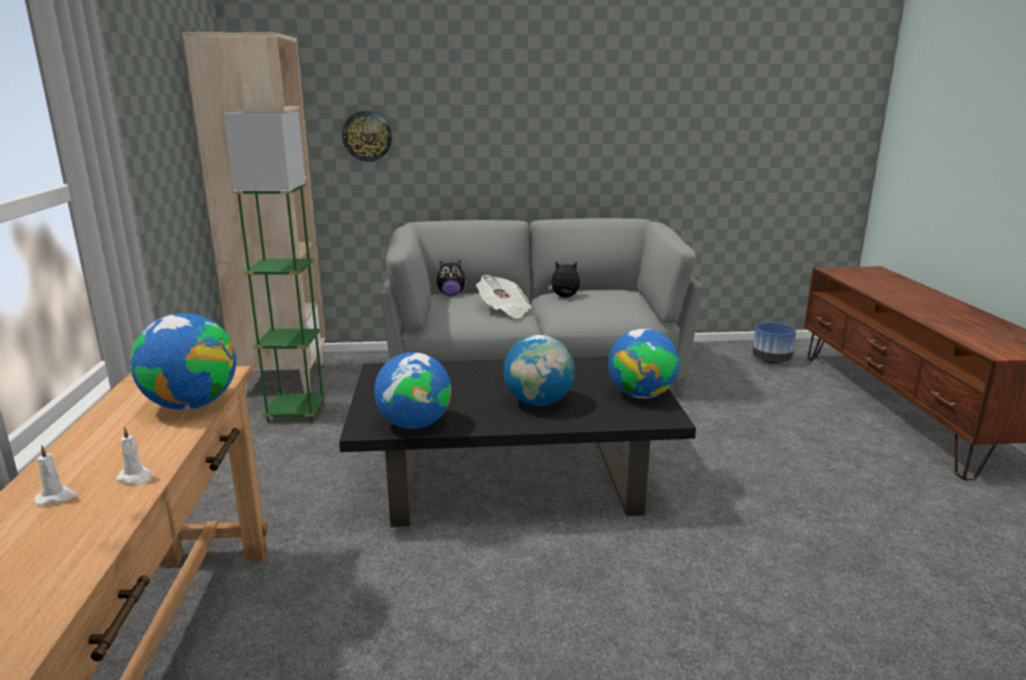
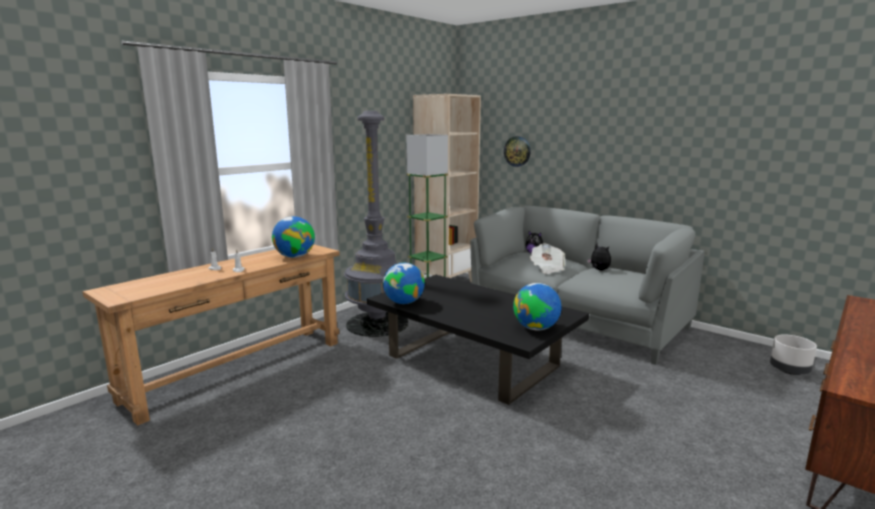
camera: 45 degrees right, 5 degrees down
globe [504,335,575,406] -> none
blue planter [752,322,796,364] -> grey planter [770,335,817,375]
none -> grey floor lamp [344,111,408,337]

